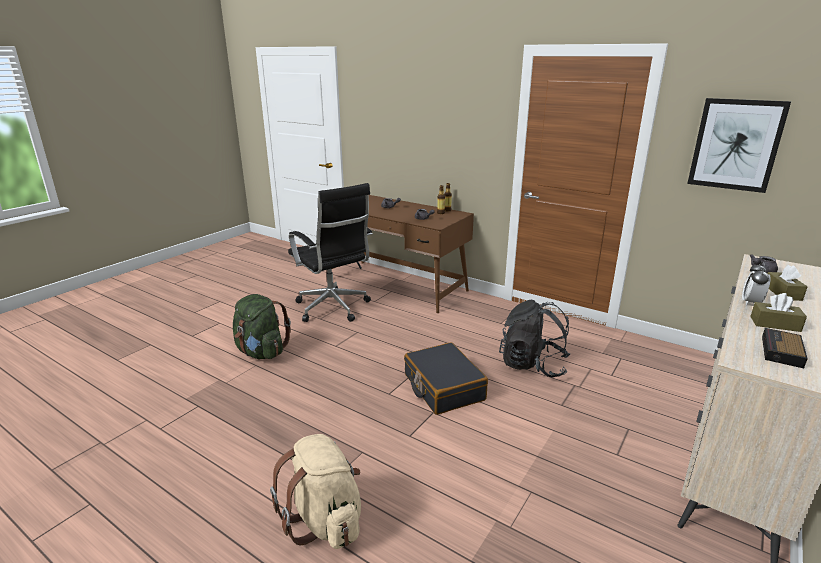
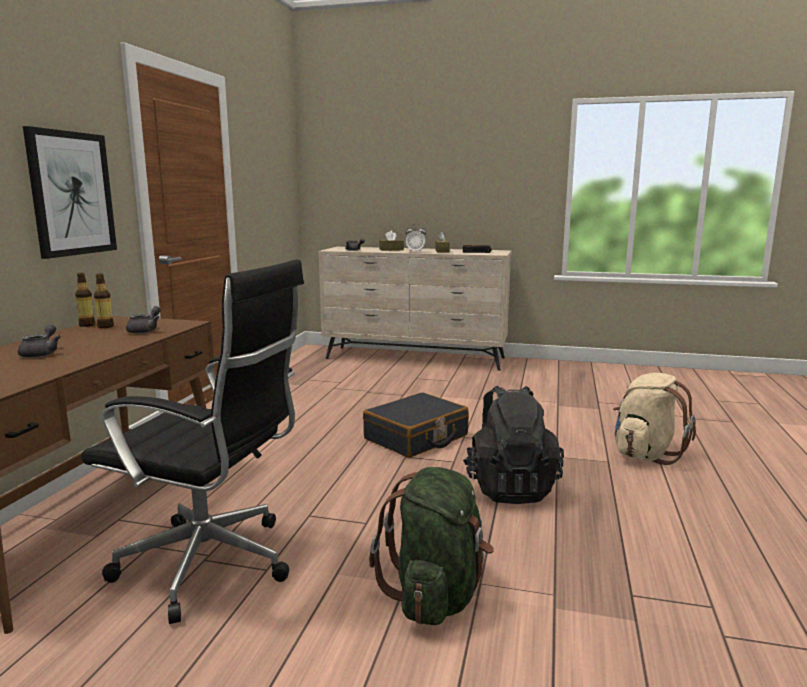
camera: 110 degrees left, 10 degrees down
black office chair [288,183,373,322] -> black office chair turned 75 degrees clockwise [81,259,304,624]
black backpack [499,300,570,378] -> black backpack moved to [463,386,564,504]
picture [687,98,791,193] -> picture moved to [23,126,117,259]

